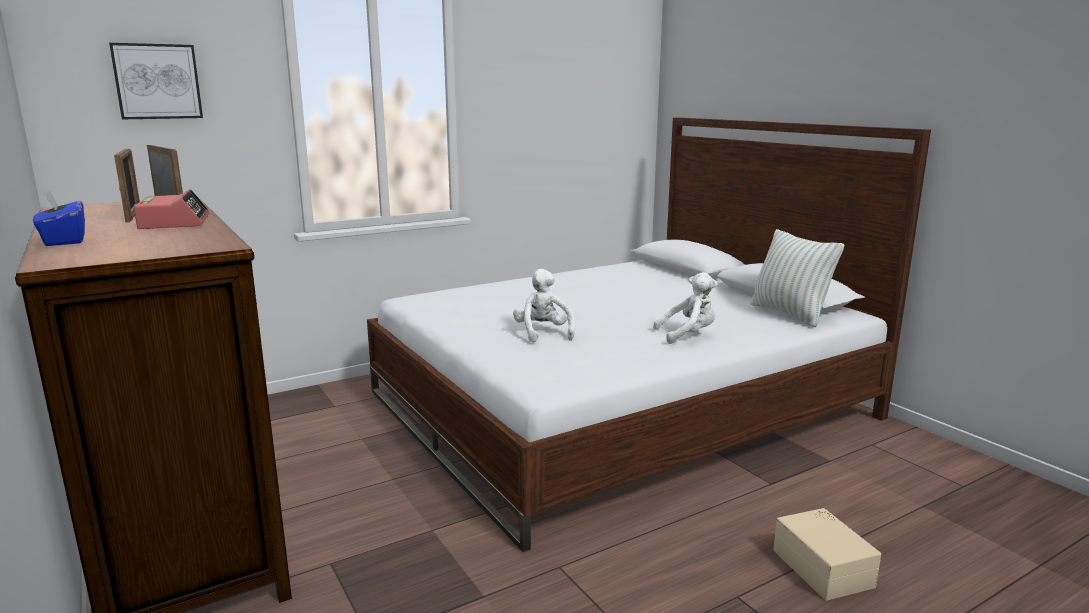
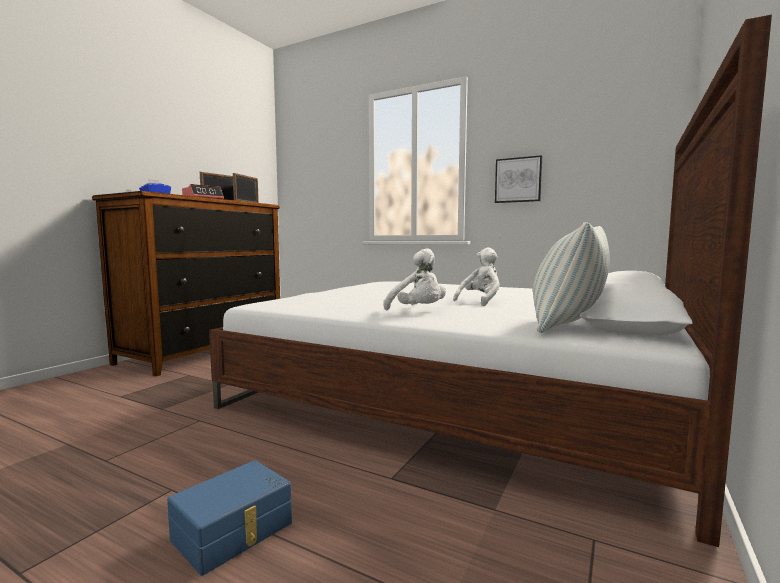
camera: 60 degrees right, 10 degrees down
picture [109,43,203,119] -> picture moved to [495,155,542,203]
white plush toy [513,269,575,343] -> white plush toy moved to [453,247,500,306]
beige storage box [773,508,881,601] -> blue storage box [167,460,292,576]

